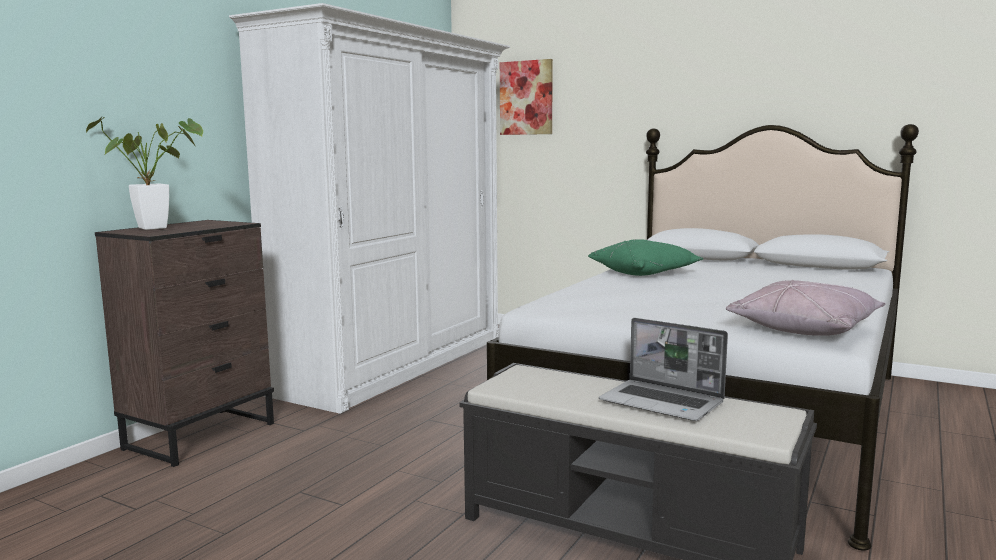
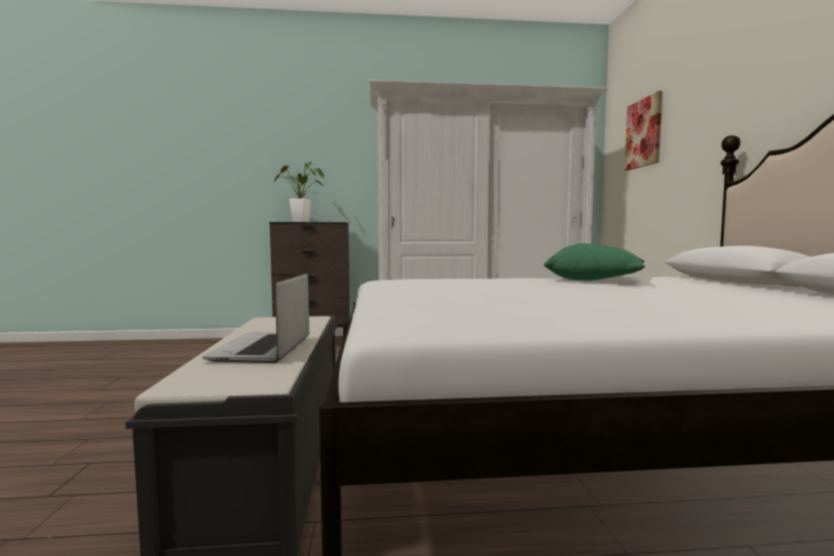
camera: 55 degrees right, 5 degrees down
purple pillow [726,280,886,336] -> none

